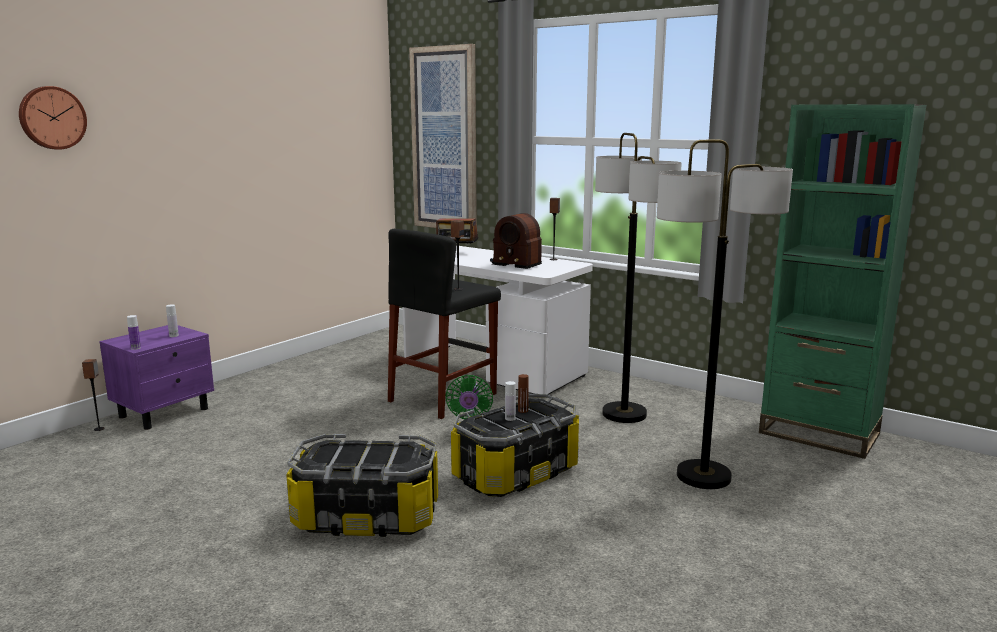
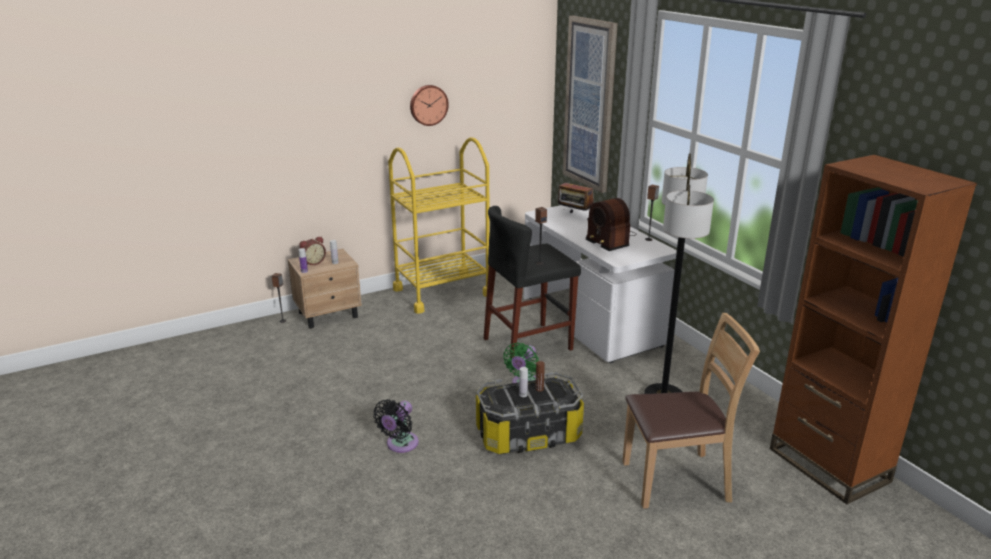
camera: 25 degrees right, 10 degrees up
wall clock [19,86,87,150] -> wall clock moved to [410,85,449,126]
purple nightstand [99,325,214,430] -> beige nightstand [288,249,362,329]
storage box [286,434,438,537] -> black fan [373,399,419,453]
floor lamp [657,139,793,489] -> brown chair [622,313,760,509]
green bookcase [759,104,927,459] -> brown bookcase [770,155,977,504]
none -> alarm clock [299,236,326,265]
none -> yellow cart [388,137,490,314]

